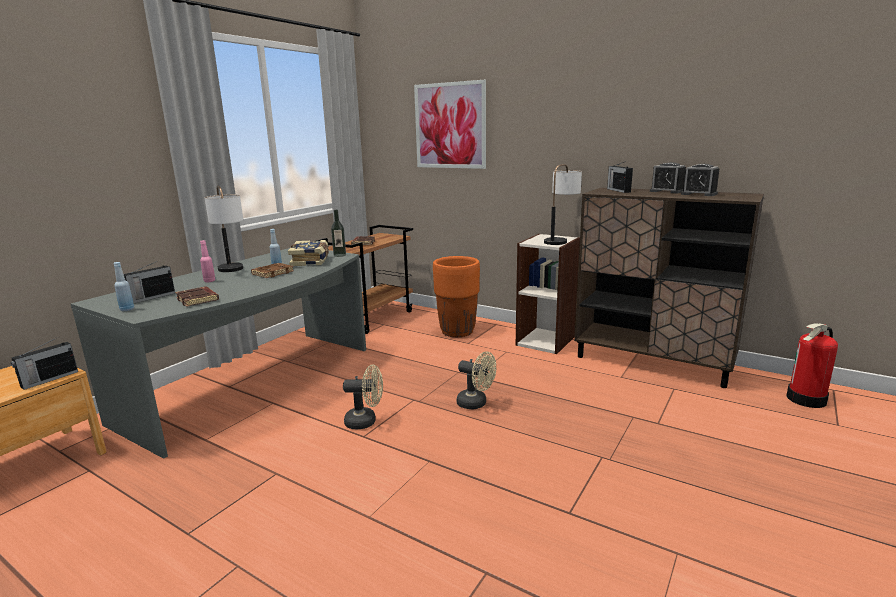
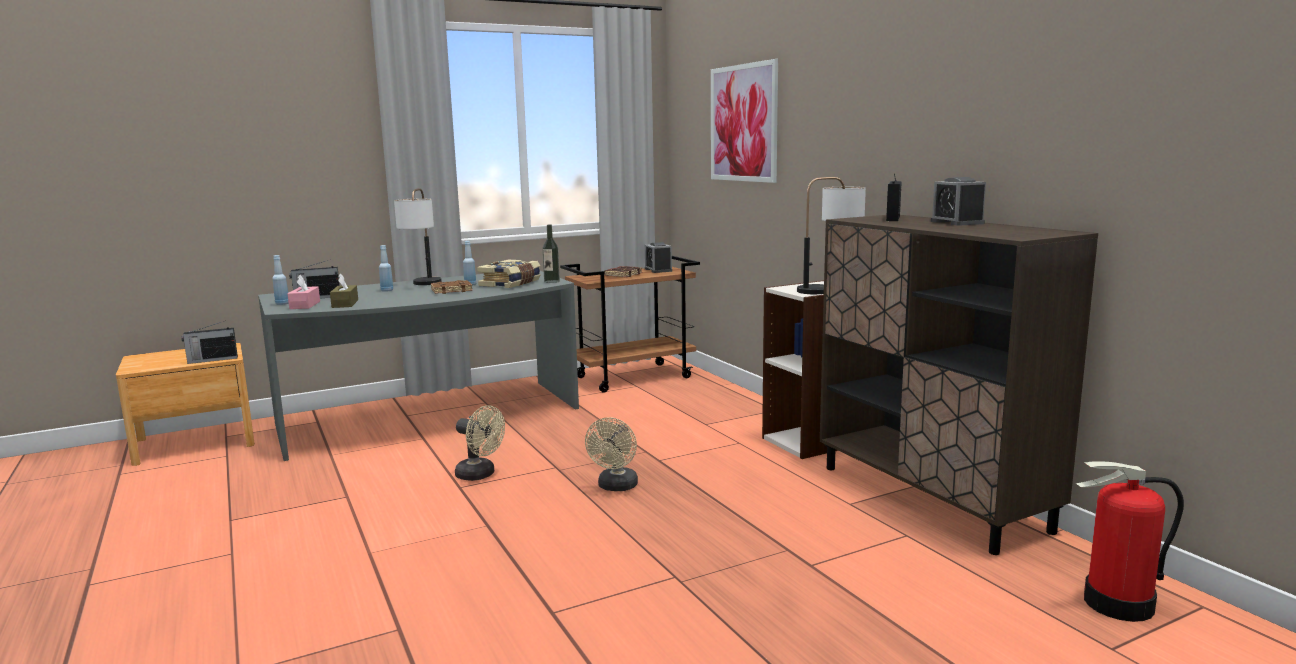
camera: 30 degrees right, 5 degrees down
brown book [175,287,219,307] -> brown tissue box [330,273,358,308]
pink bottle [200,240,215,282] -> blue bottle [379,245,393,292]
orange planter [433,256,480,337] -> none
beige fan [457,351,496,410] -> beige fan turned 45 degrees clockwise [585,417,638,491]
alarm clock [681,164,720,196] -> alarm clock moved to [645,242,672,273]
none -> pink tissue box [288,275,320,309]

